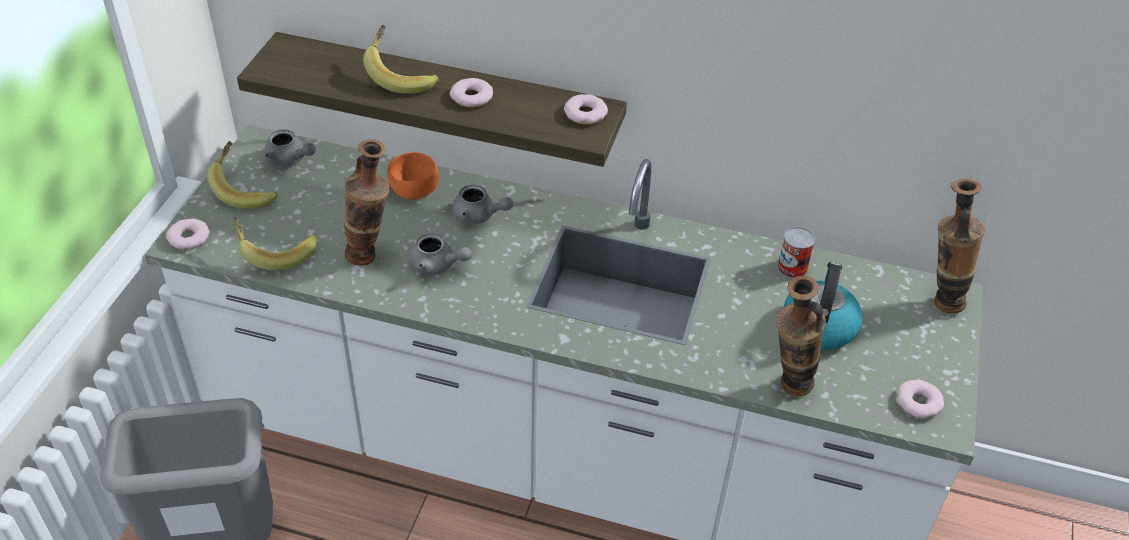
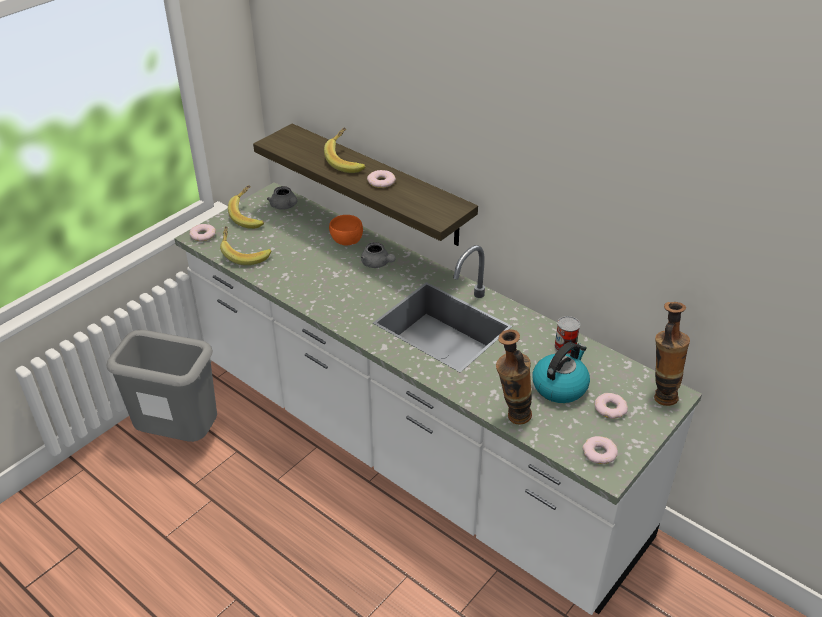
camera: 25 degrees right, 5 degrees down
vase [344,139,390,266] -> none
grey teapot [409,233,472,275] -> none
donut [564,94,608,124] -> donut moved to [595,393,628,419]

